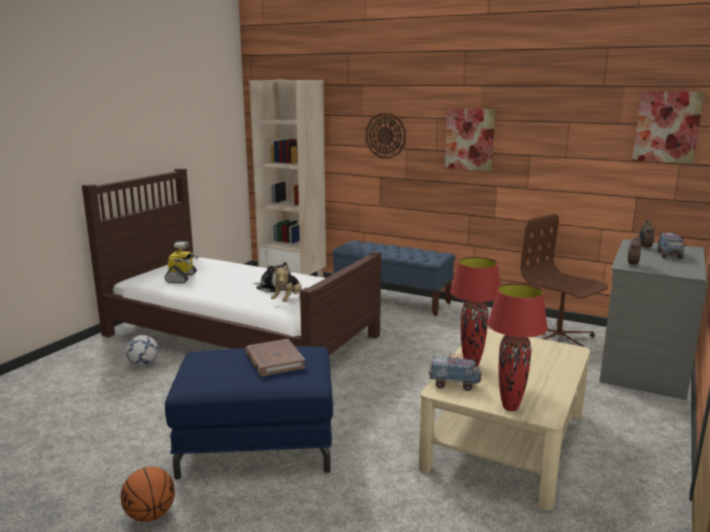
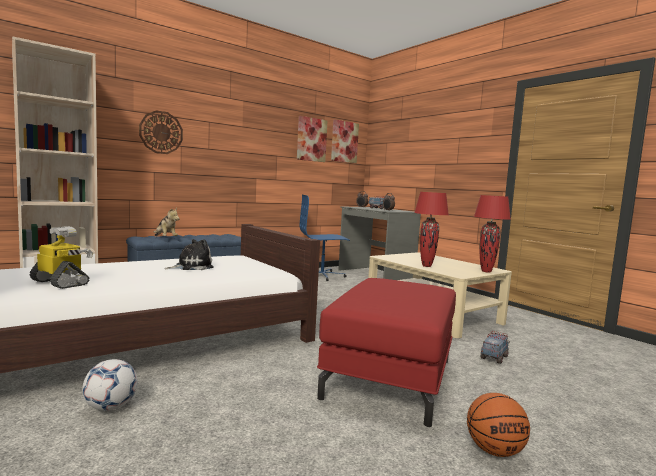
camera: 65 degrees left, 10 degrees down
blue ottoman [165,346,333,479] -> red ottoman [317,278,456,427]
brown book [245,339,305,376] -> none
plush toy [271,265,302,302] -> plush toy moved to [154,208,179,236]
toy truck [428,354,482,391] -> toy truck moved to [481,331,510,364]
picture [445,108,496,171] -> picture moved to [297,116,327,162]
brown office chair [521,214,609,347] -> blue office chair [300,195,350,281]

